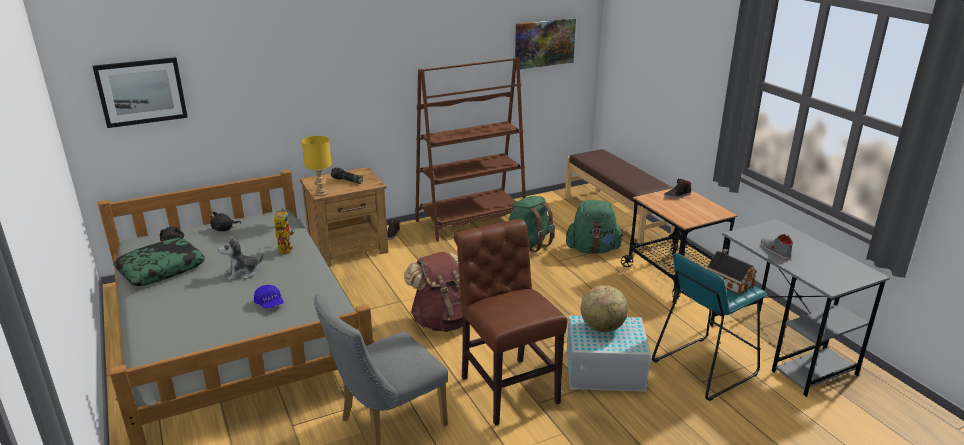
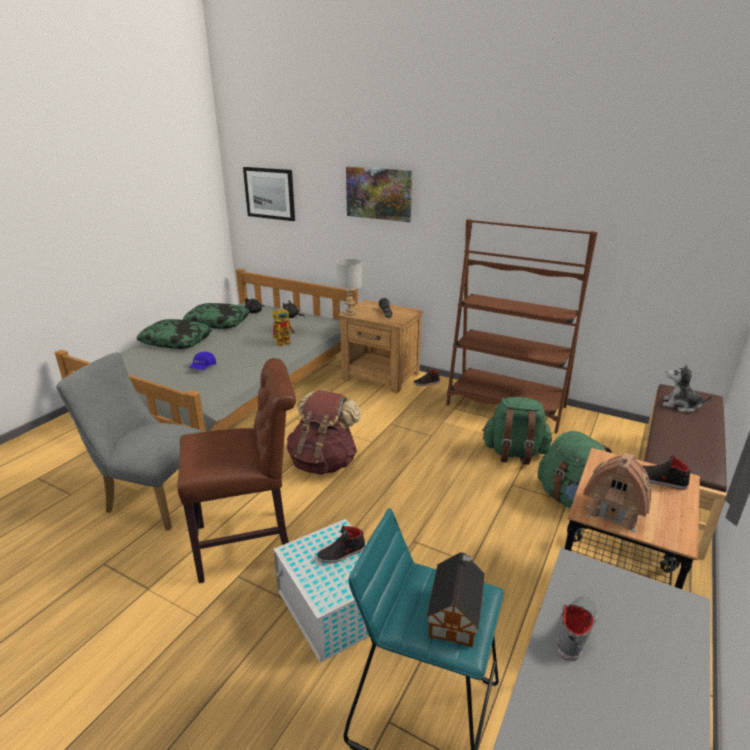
camera: 55 degrees right, 0 degrees up
plush toy [218,236,263,281] -> plush toy moved to [663,364,712,412]
yellow table lamp [302,136,331,196] -> grey table lamp [337,259,362,315]
brown chair [454,219,568,426] -> brown chair turned 45 degrees clockwise [177,358,296,583]
picture [515,18,576,69] -> picture moved to [346,167,412,222]
globe [581,285,628,332] -> black shoe [317,526,365,564]
none -> pillow [136,319,212,349]
none -> toy house [583,453,651,533]

